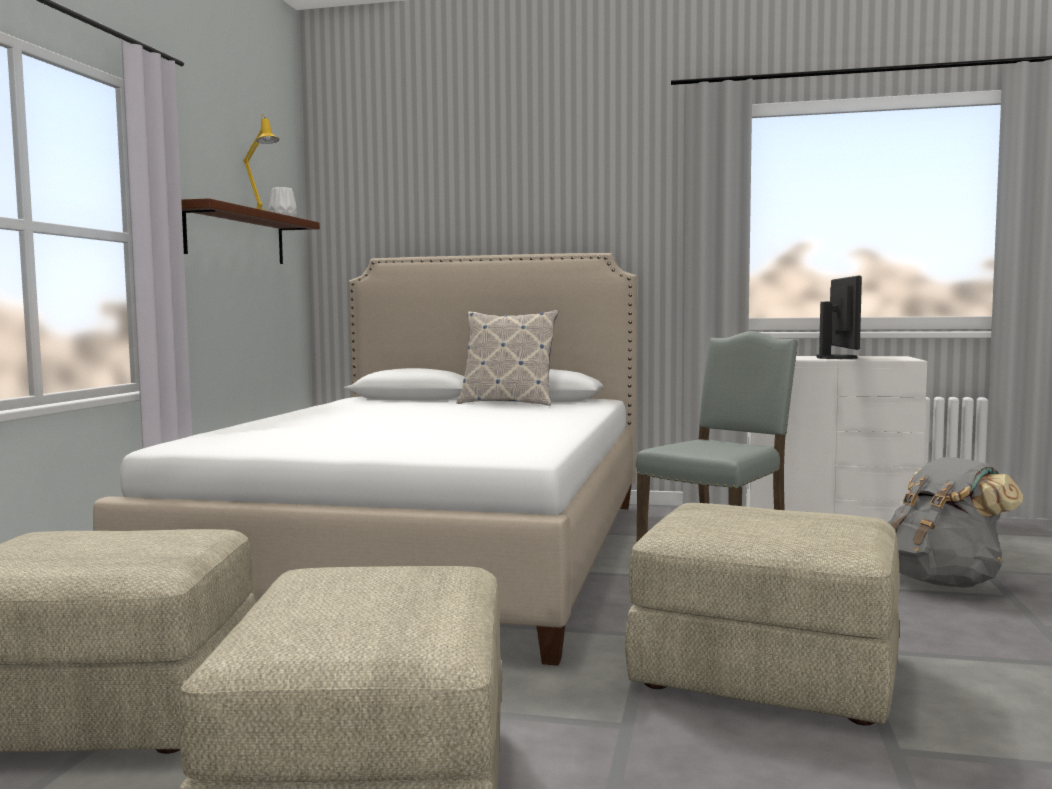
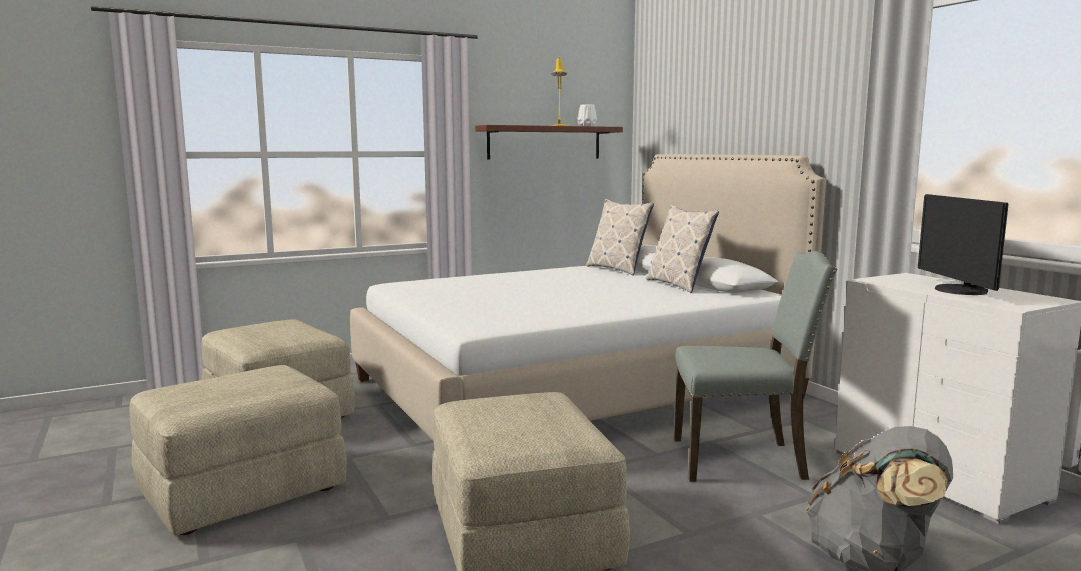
camera: 50 degrees right, 5 degrees up
monitor [816,275,862,359] -> monitor turned 120 degrees clockwise [918,194,1009,295]
none -> pillow [586,199,654,275]

